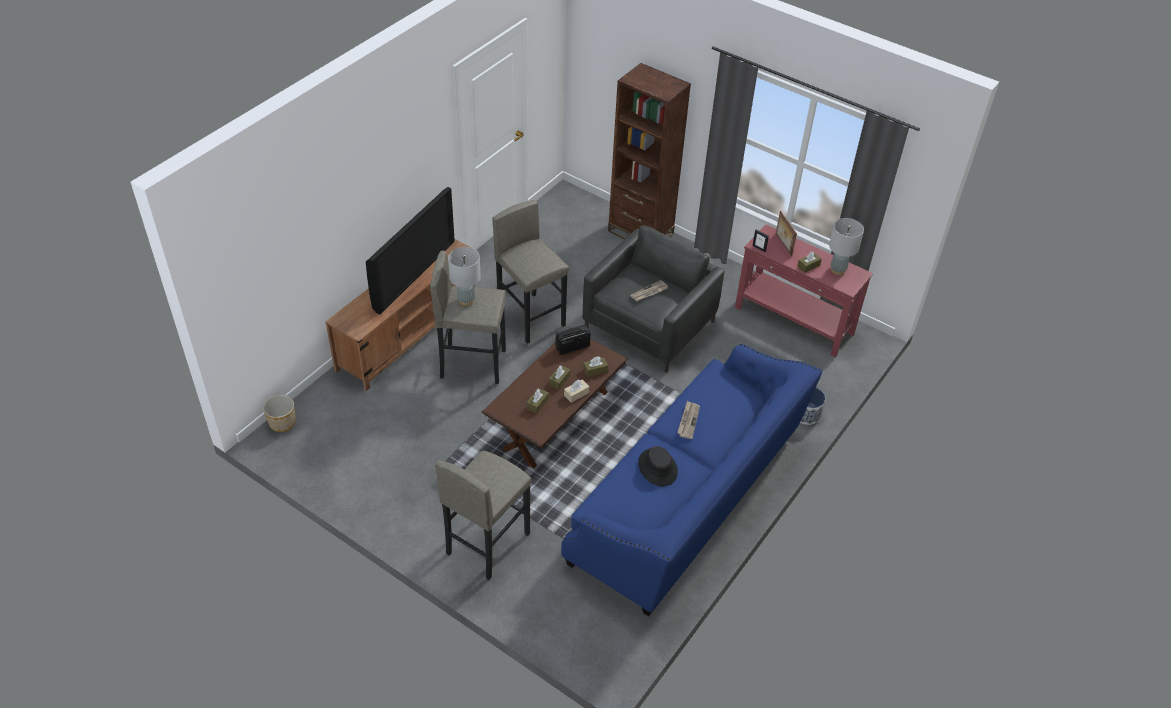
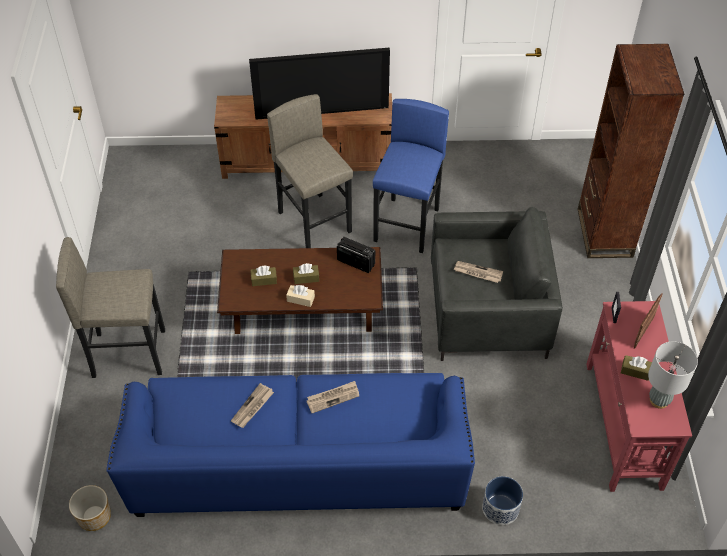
camera: 55 degrees right, 5 degrees up
planter [263,395,296,432] -> planter moved to [69,485,111,531]
grey table lamp [448,247,481,306] -> none
grey stool [492,200,569,344] -> blue stool [373,99,449,253]
brown tissue box [583,356,608,377] -> none
black hat [638,446,678,486] -> newspaper [231,383,274,428]

